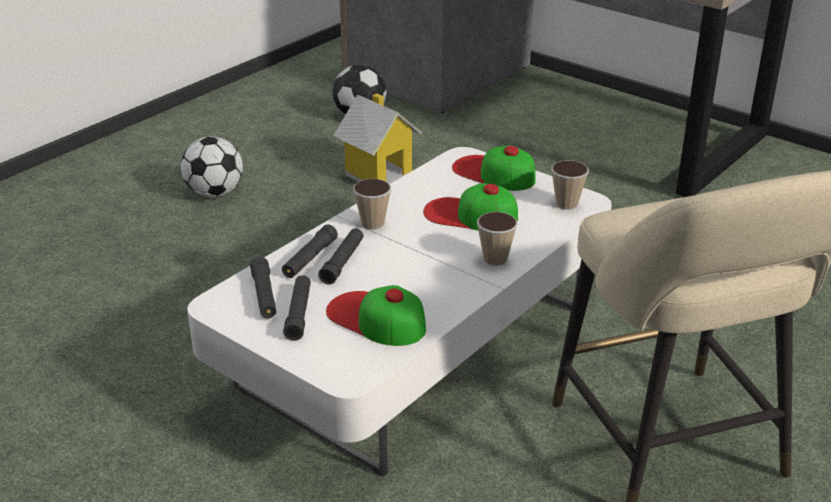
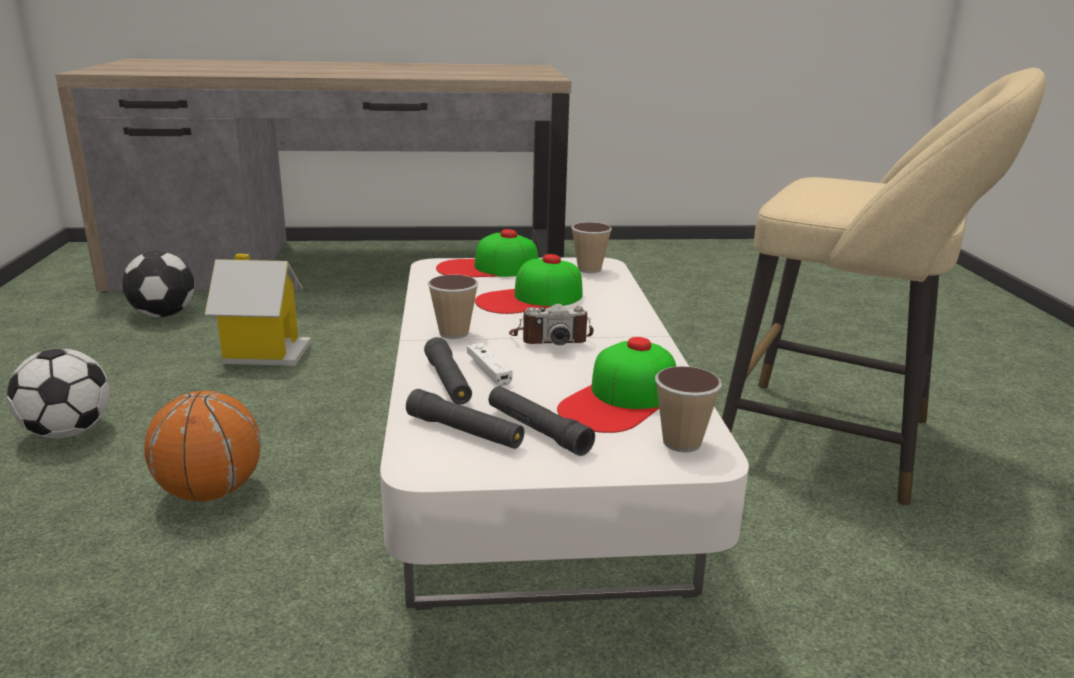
camera: 45 degrees left, 10 degrees down
black flashlight [318,228,363,285] -> white game controller [467,343,513,386]
cap [326,285,426,346] -> cap turned 45 degrees counterclockwise [557,337,676,433]
cup [477,212,517,266] -> cup moved to [655,366,722,452]
none -> basketball [144,391,261,501]
none -> camera [509,304,593,345]

